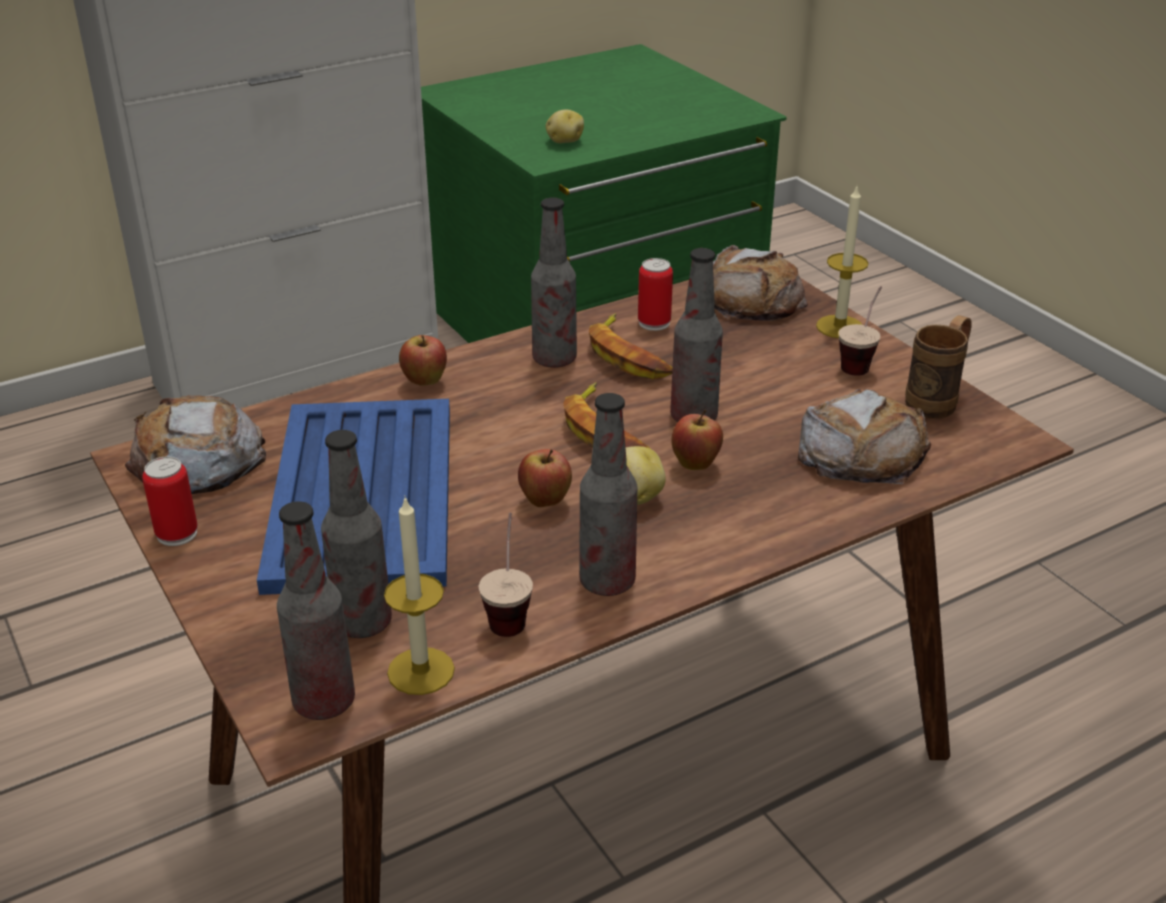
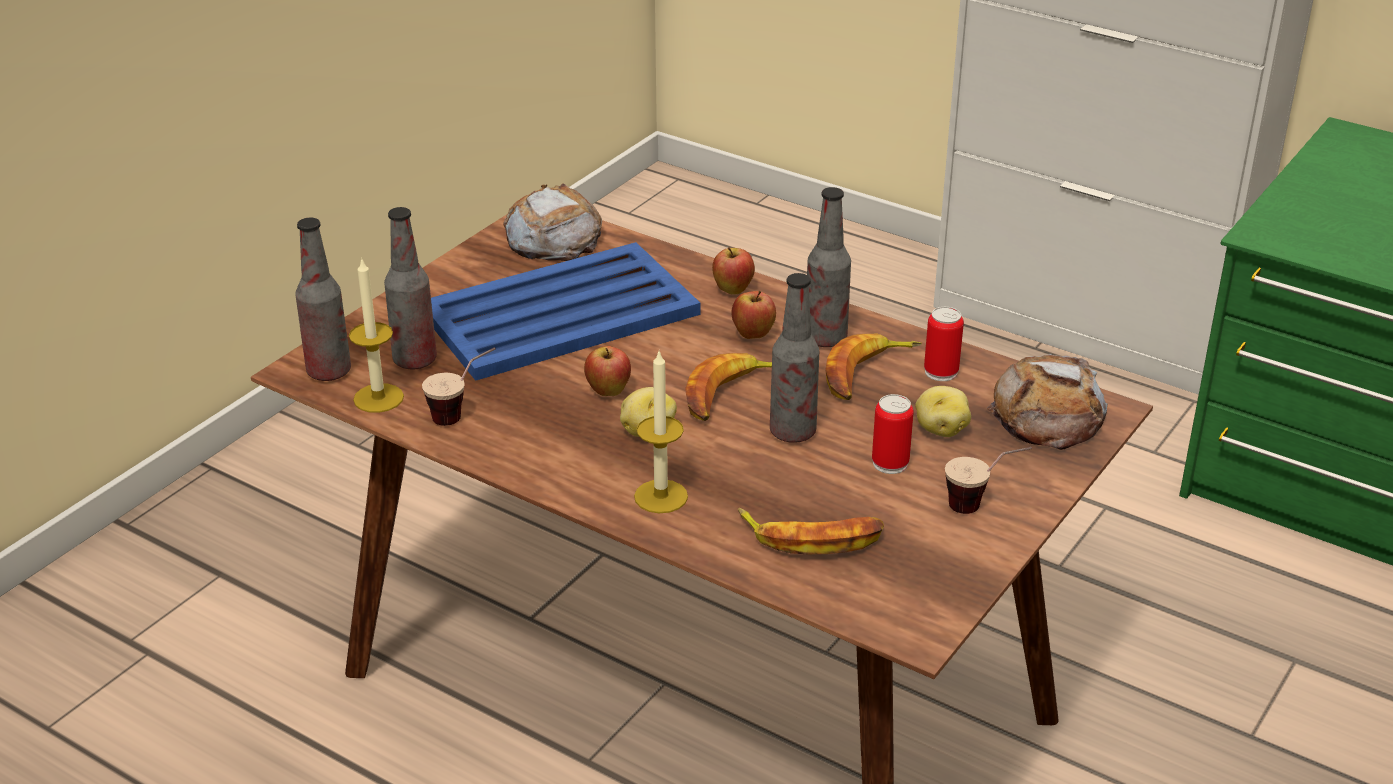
camera: 65 degrees right, 0 degrees up
can [142,456,198,546] -> can moved to [872,394,914,474]
potato [546,109,584,143] -> potato moved to [915,386,971,437]
bottle [579,393,637,596] -> none
apple [672,410,723,470] -> apple moved to [731,291,776,339]
bread [798,389,931,484] -> banana [738,508,884,554]
candle [816,187,868,338] -> candle moved to [634,349,688,513]
brown mug [905,315,971,418] -> none

